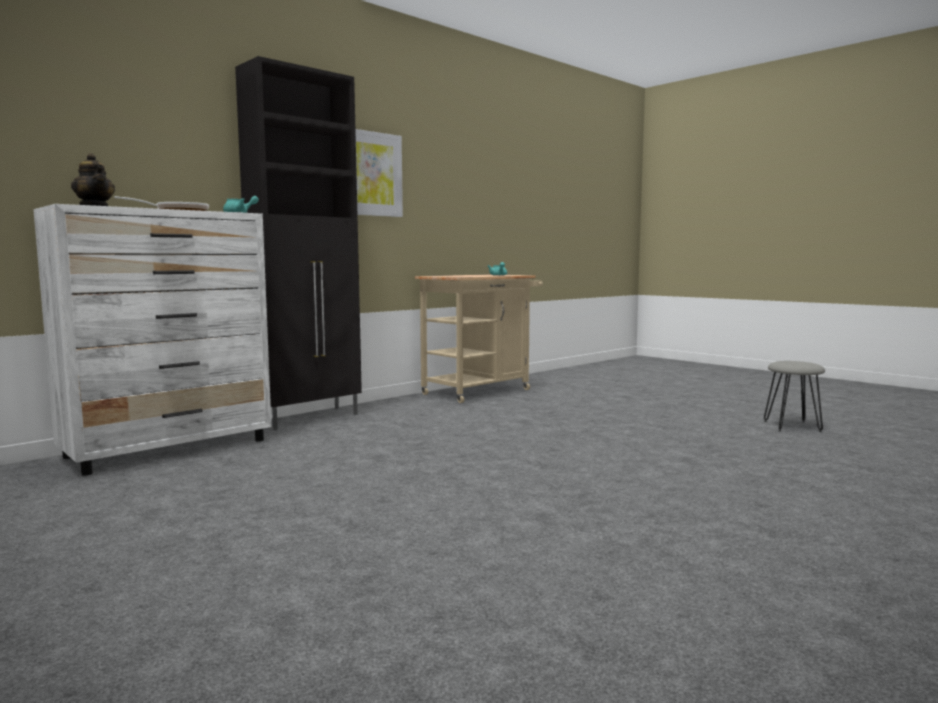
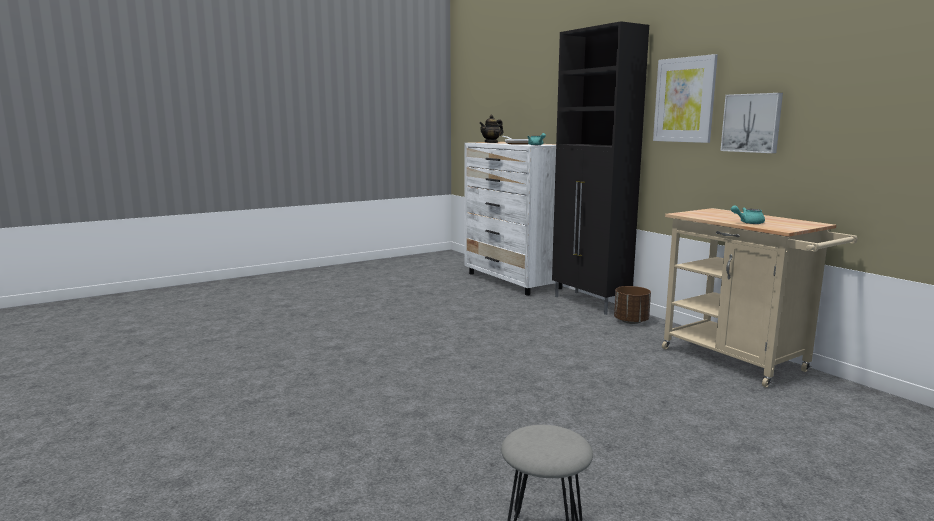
camera: 100 degrees right, 5 degrees up
none -> brown planter [614,286,651,324]
none -> picture [720,93,783,153]

